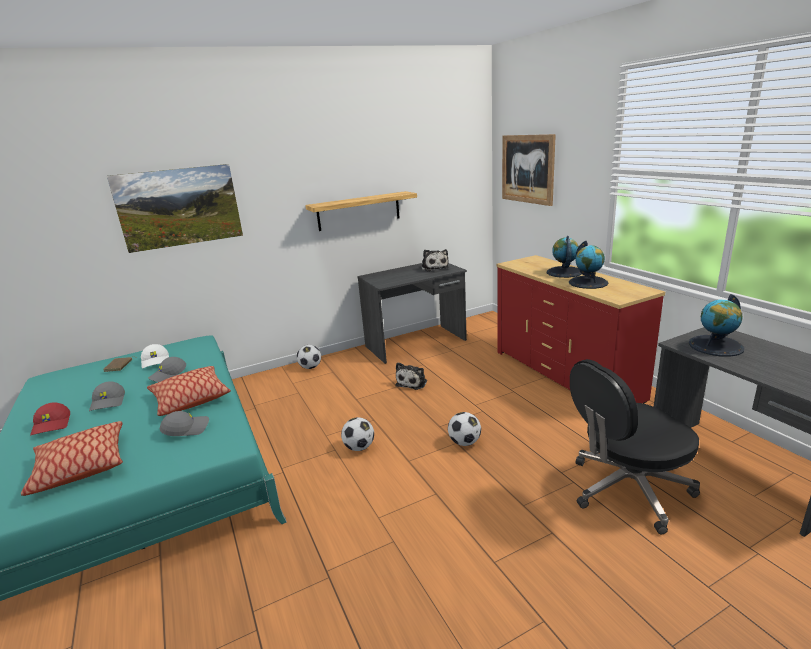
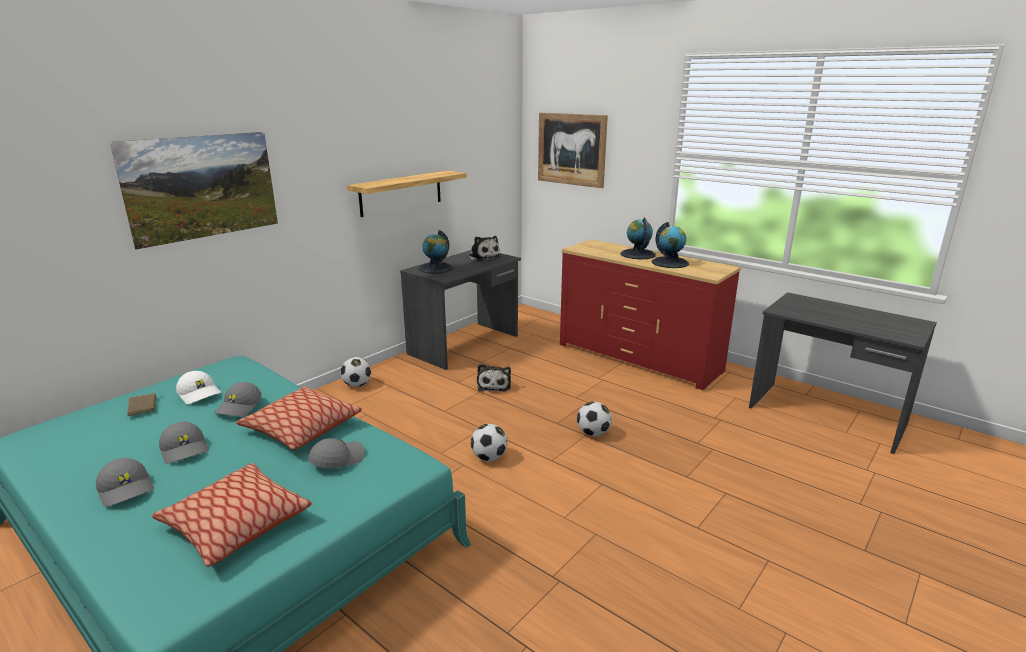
camera: 25 degrees left, 0 degrees up
red cap [30,402,70,436] -> grey cap [96,458,154,507]
black office chair [570,359,700,534] -> none
globe [689,294,744,357] -> globe moved to [419,230,453,274]

